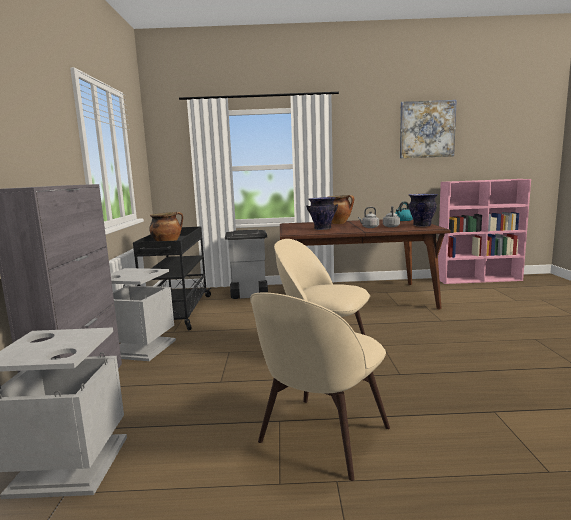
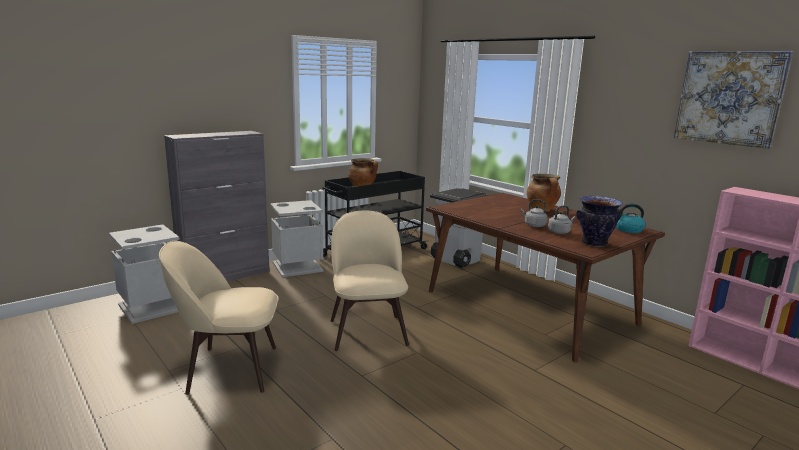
camera: 50 degrees right, 5 degrees up
vase [306,197,338,230] -> none

